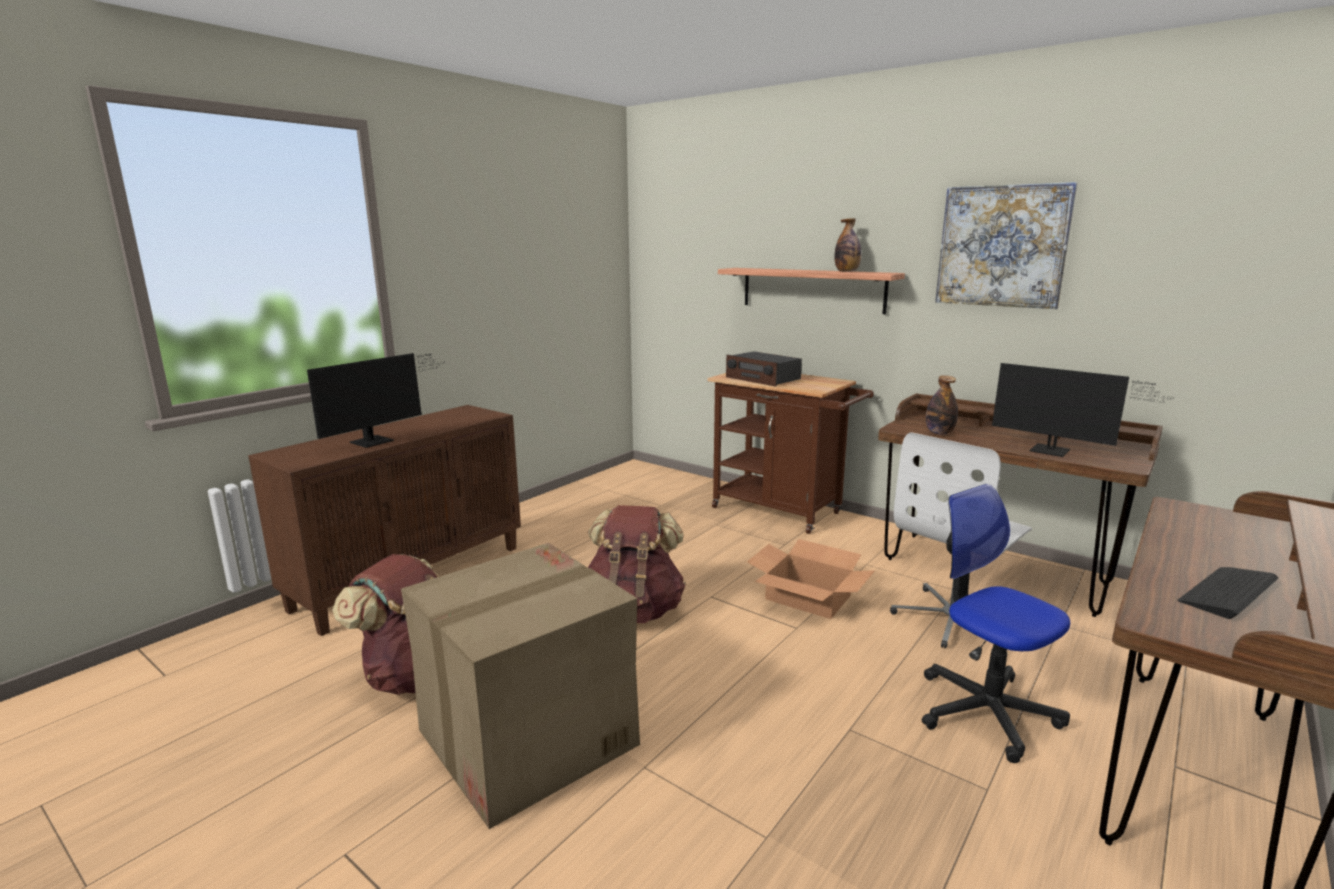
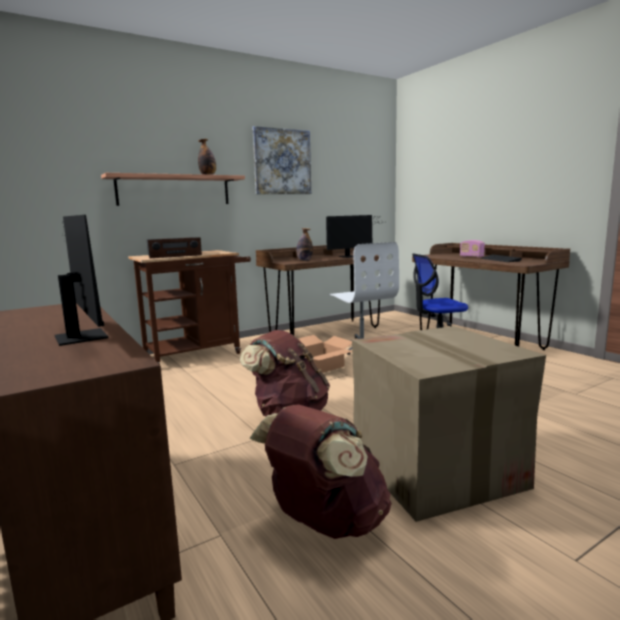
camera: 70 degrees left, 5 degrees down
none -> radio [460,240,485,258]

